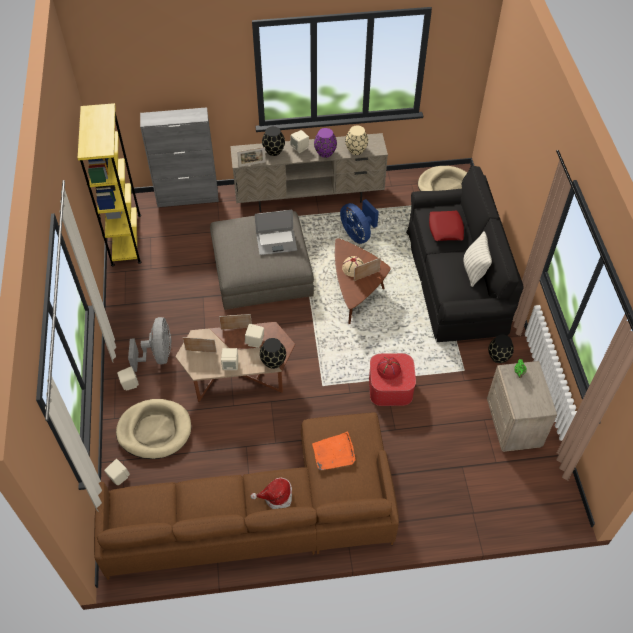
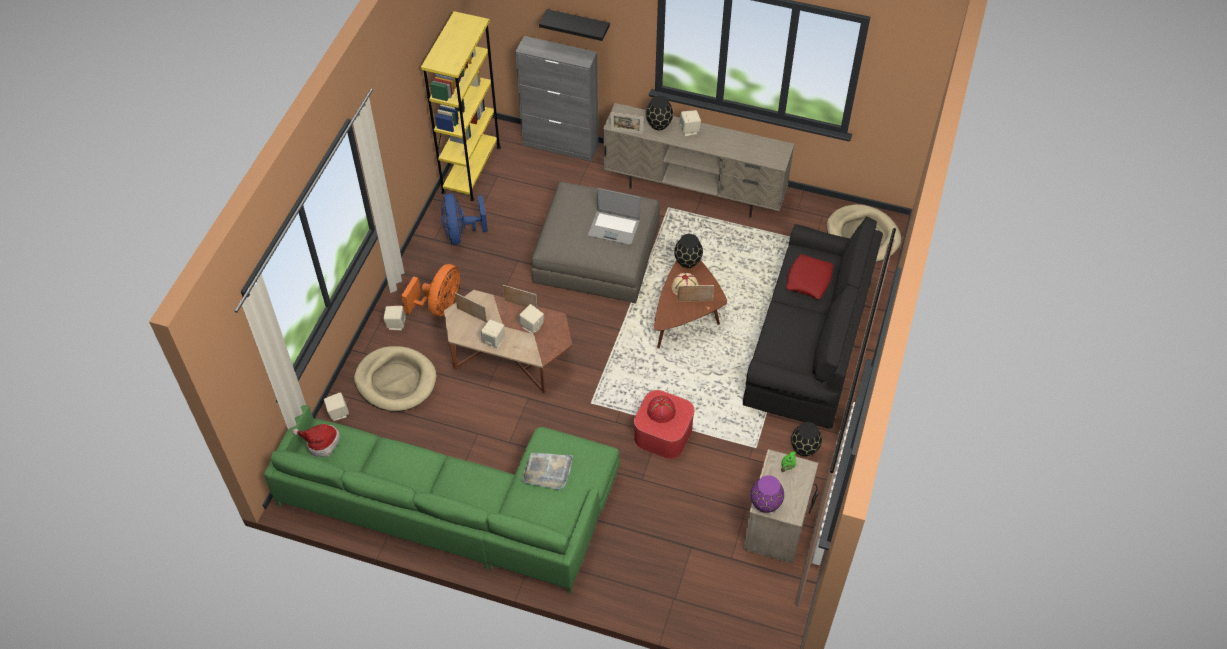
camera: 25 degrees right, 0 degrees up
brown sofa [94,412,399,580] -> green sofa [264,405,620,594]
grey fan [128,317,172,372] -> orange fan [401,264,460,316]
hat [251,477,292,509] -> hat moved to [292,424,340,457]
black vase [260,338,286,369] -> black vase moved to [674,234,703,268]
orange tray [312,431,355,470] -> grey tray [522,453,573,490]
purple vase [314,128,337,158] -> purple vase moved to [750,475,784,513]
blue fan [340,199,379,244] -> blue fan moved to [441,193,488,245]
beige vase [345,125,368,155] -> none
pillow [464,231,492,287] -> none
none -> black shelf [539,9,610,41]

